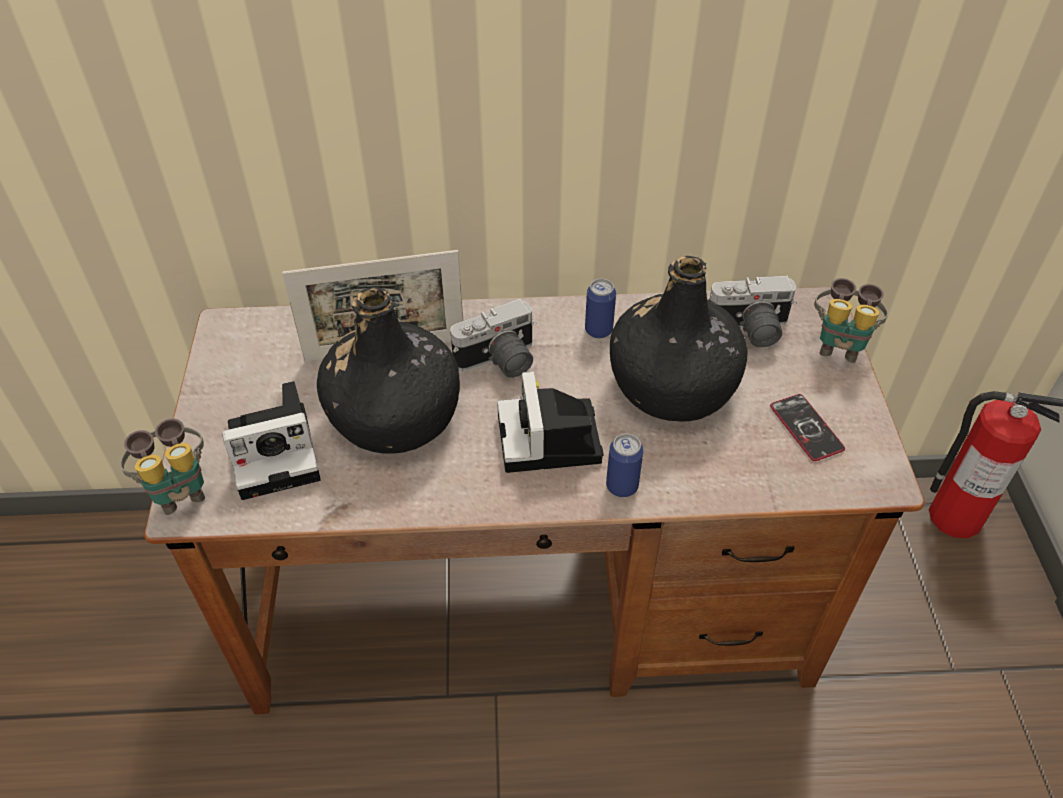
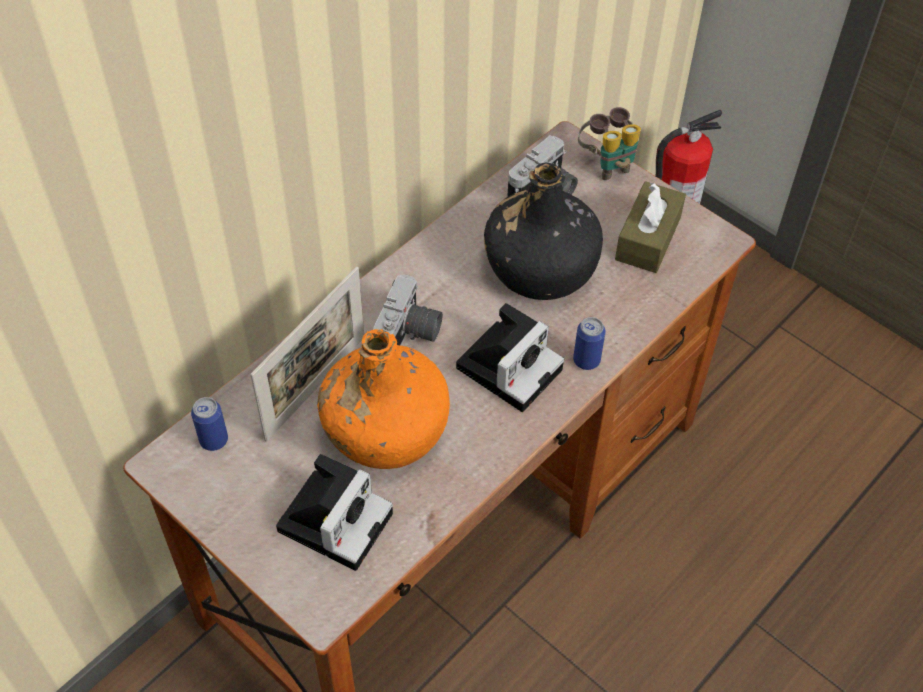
camera: 45 degrees left, 5 degrees up
binoculars [120,419,205,515] -> none
black bottle [317,287,460,454] -> orange bottle [317,329,450,469]
camera [497,371,604,473] -> camera turned 90 degrees counterclockwise [456,303,564,412]
can [585,279,616,339] -> can moved to [191,397,228,451]
phone [770,394,845,461] -> brown tissue box [615,181,686,273]

